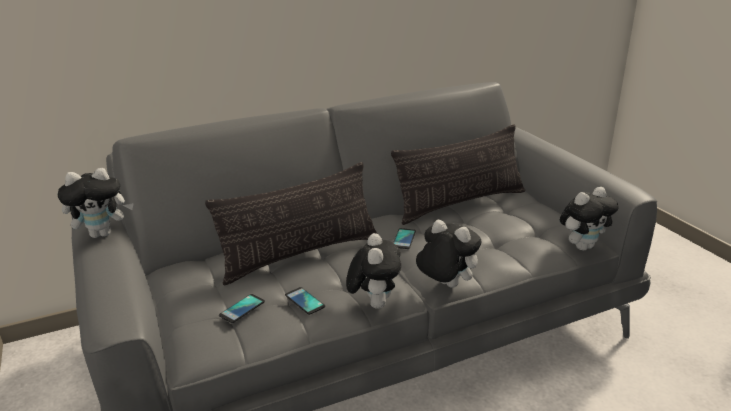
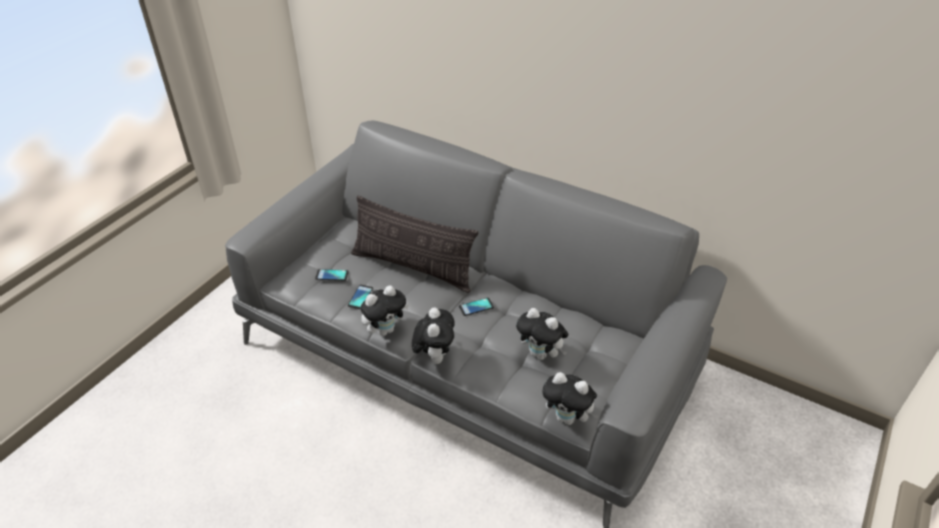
camera: 55 degrees right, 15 degrees up
plush toy [58,168,134,238] -> plush toy moved to [516,308,568,360]
pillow [391,124,525,225] -> none

